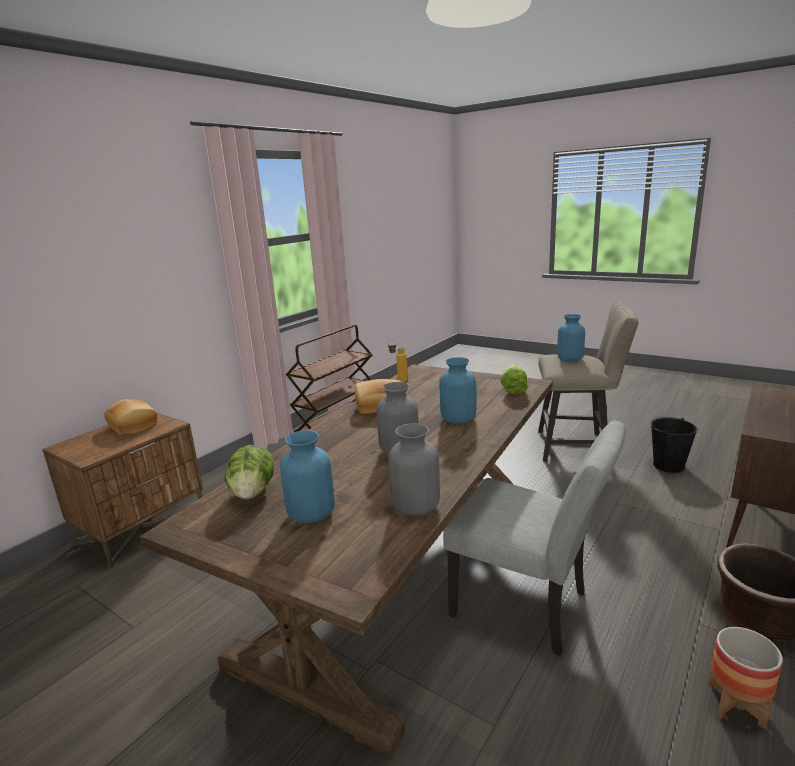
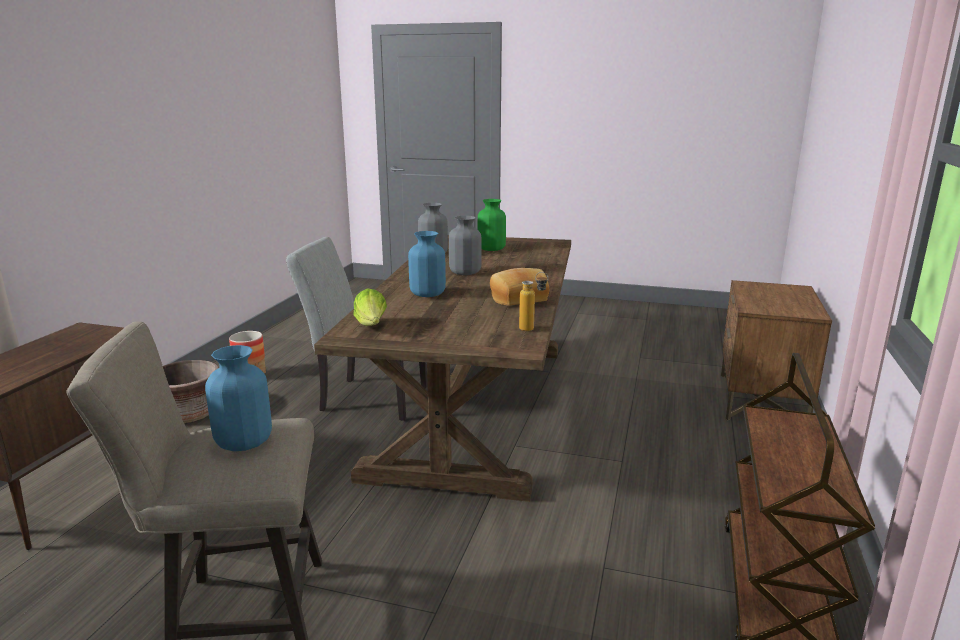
camera: 160 degrees right, 0 degrees up
bread [104,399,157,435] -> none
lettuce [224,445,274,499] -> none
blue vase [280,430,335,523] -> green vase [478,199,506,251]
black bucket [651,417,697,473] -> none

